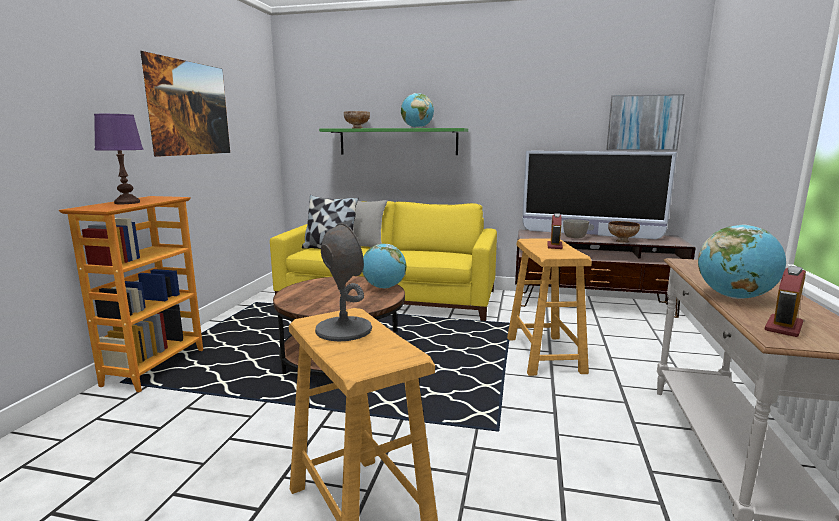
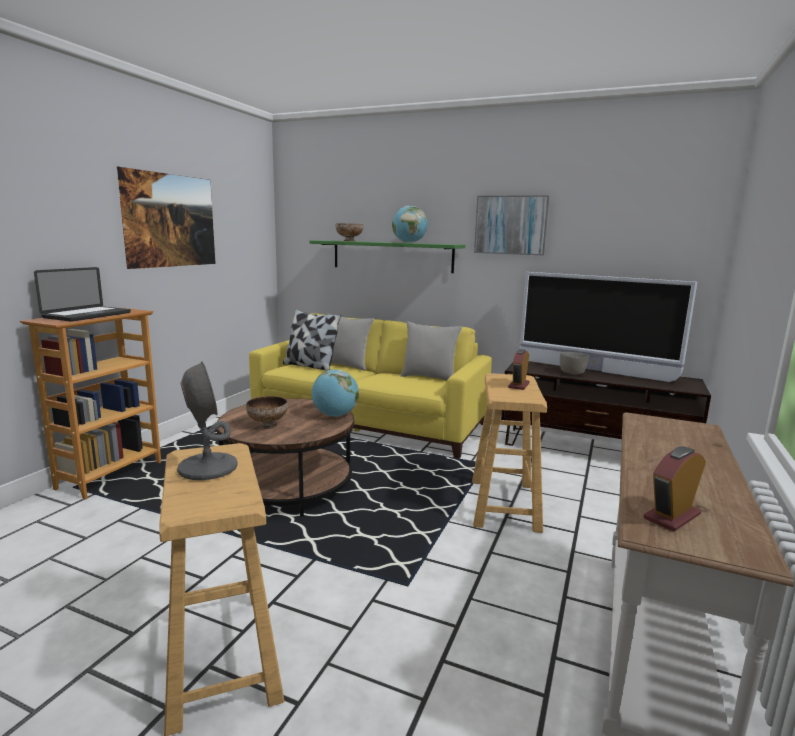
camera: 10 degrees right, 0 degrees up
purple table lamp [94,114,143,204] -> laptop [34,267,131,322]
picture [606,94,684,151] -> picture moved to [474,195,549,255]
bowl [608,221,640,243] -> bowl moved to [246,396,288,429]
globe [698,224,786,299] -> none
none -> grey pillow [400,321,462,380]

